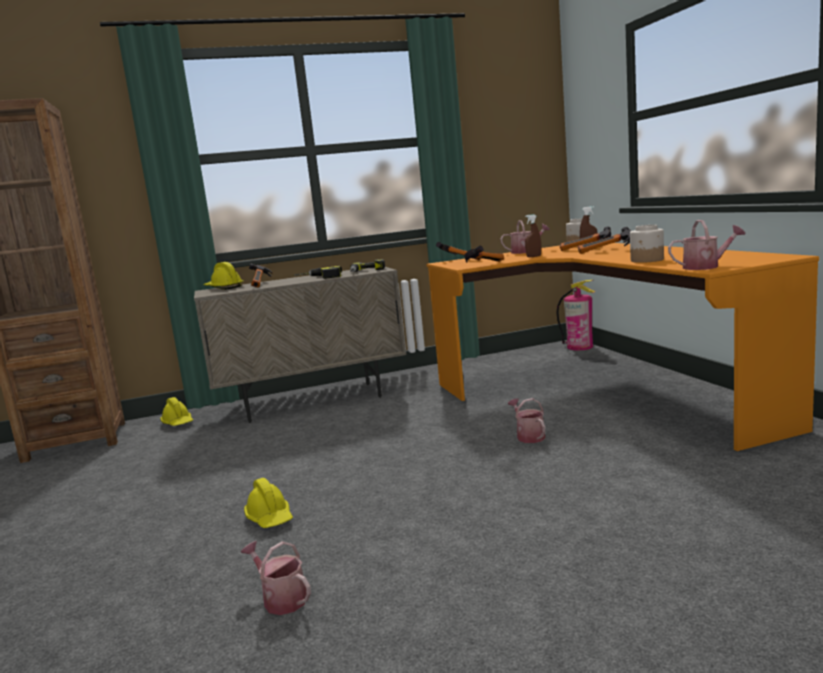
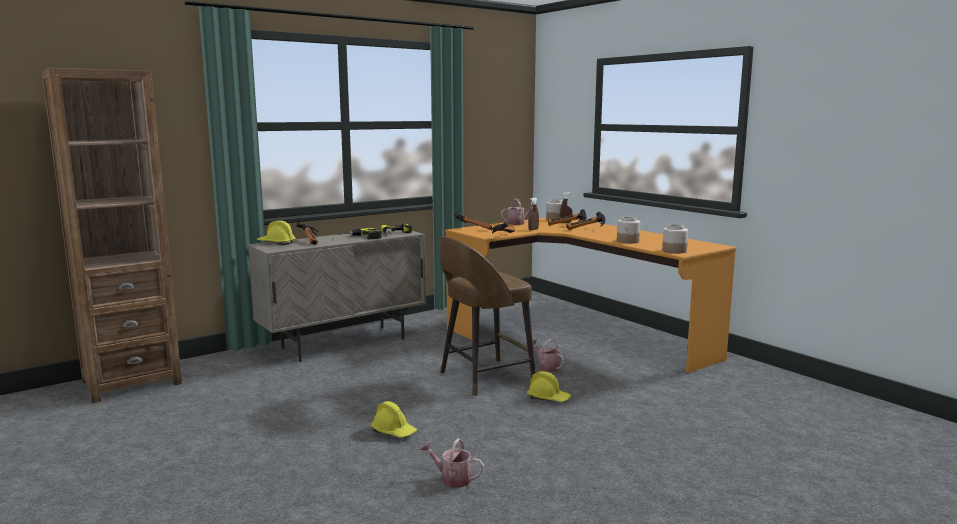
camera: 20 degrees left, 0 degrees up
yellow hard hat [160,397,193,426] -> yellow hard hat moved to [527,371,571,402]
fire extinguisher [557,280,596,350] -> none
watering can [668,220,746,270] -> jar [662,224,688,253]
none -> brown stool [439,236,535,396]

